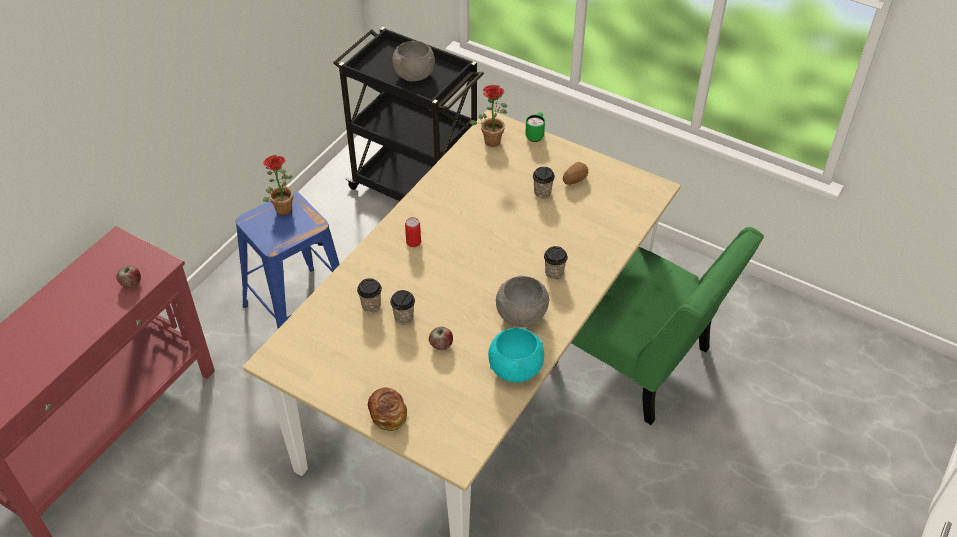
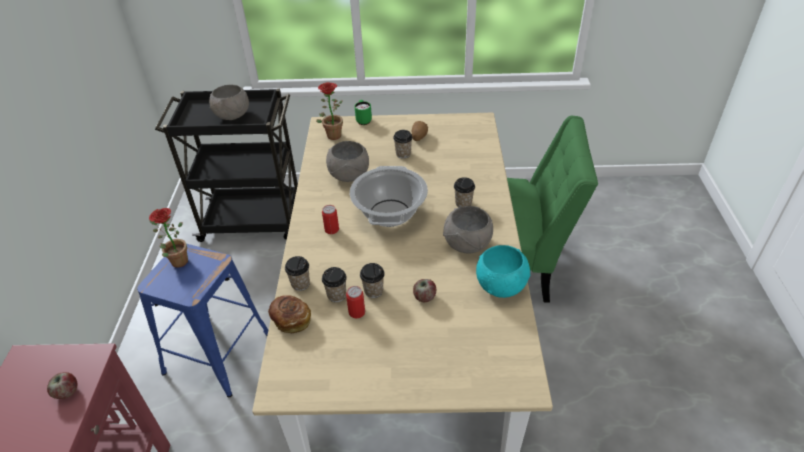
camera: 30 degrees left, 5 degrees down
bread [368,387,407,431] -> bread moved to [268,295,311,333]
none -> cup [285,256,310,291]
none -> grey bowl [326,141,369,182]
none -> can [346,286,365,318]
none -> cooking pot [350,166,428,227]

